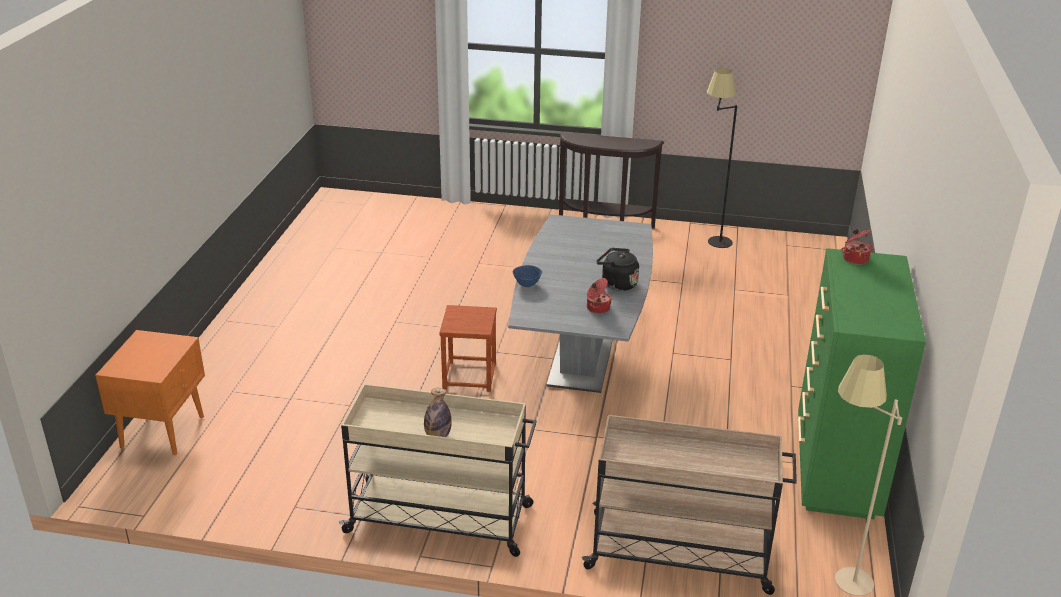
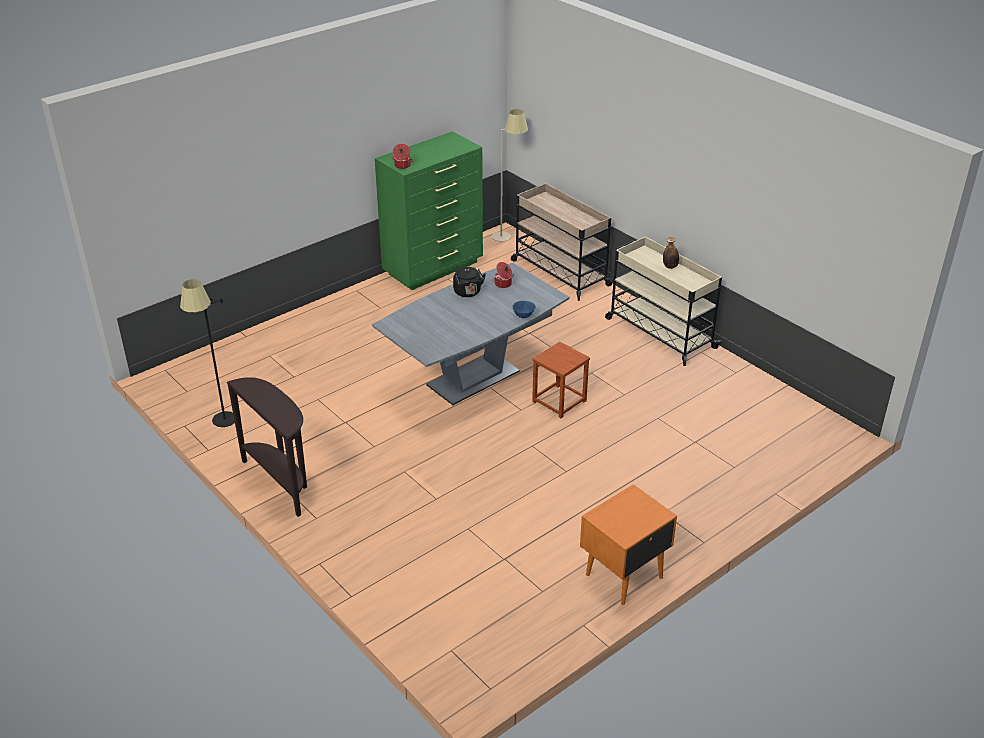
camera: 140 degrees left, 5 degrees up
orange nightstand [95,330,205,455] -> orange nightstand moved to [580,484,677,605]

